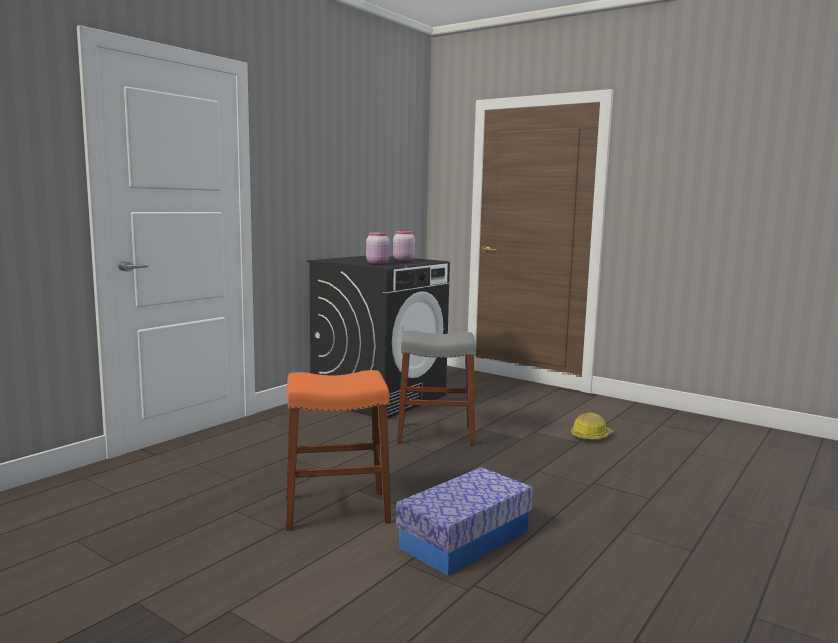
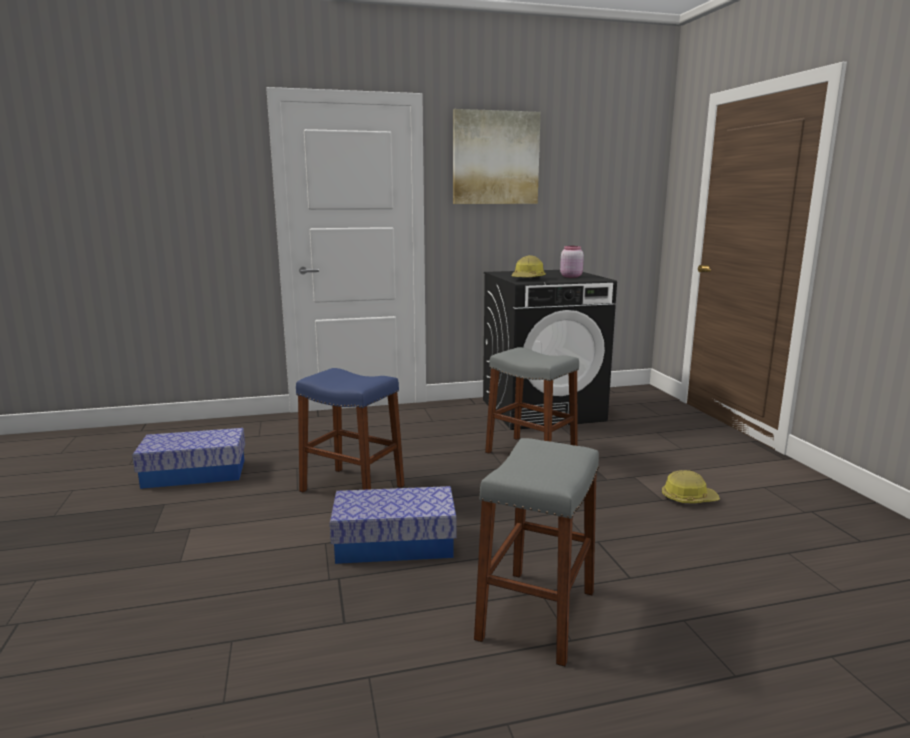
camera: 40 degrees right, 5 degrees up
orange stool [286,370,391,531] -> blue stool [296,368,404,493]
pink jar [366,232,390,265] -> hard hat [511,255,546,277]
none -> storage box [132,428,245,489]
none -> picture [453,109,541,204]
none -> grey stool [474,438,599,667]

